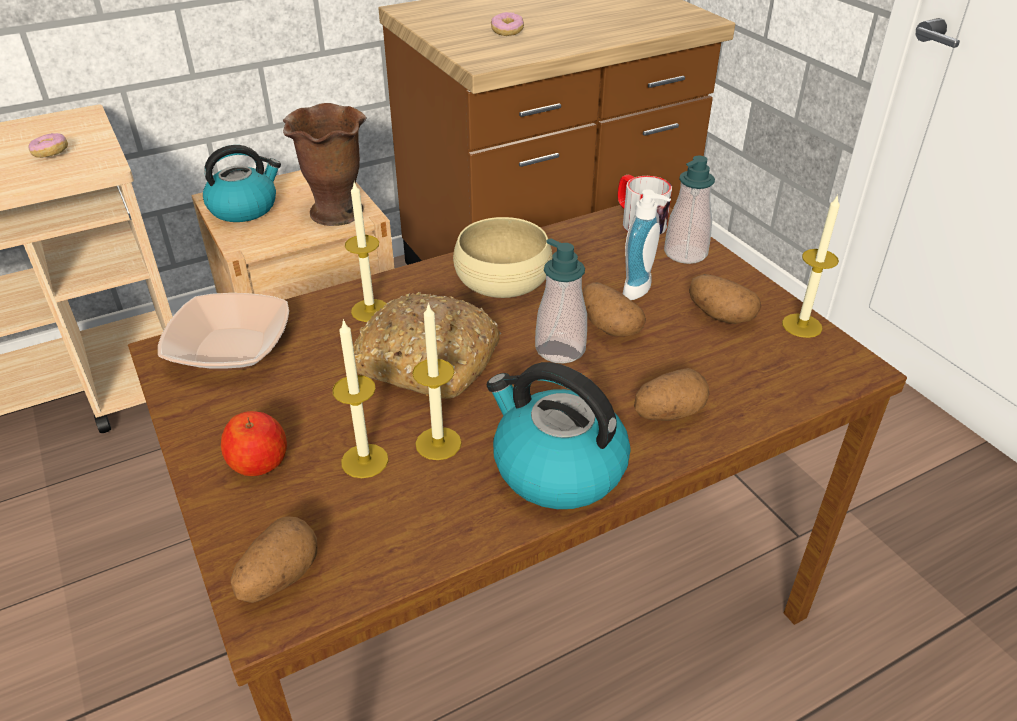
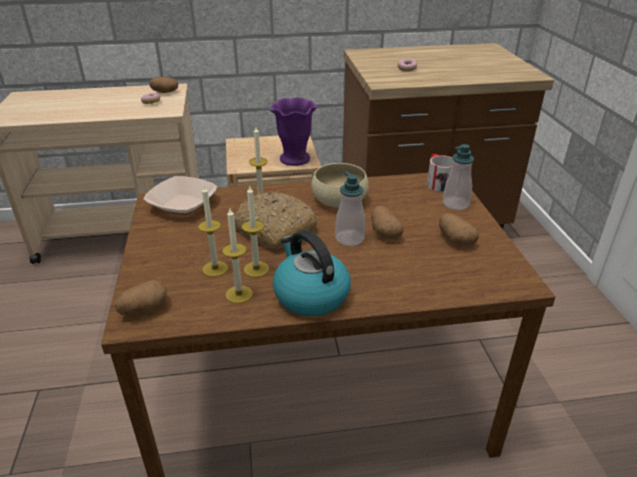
camera: 20 degrees right, 5 degrees down
kettle [203,145,281,222] -> none
apple [221,411,287,476] -> none
brown vase [283,103,367,226] -> purple vase [270,97,317,166]
soap dispenser [623,189,671,300] -> none
potato [634,368,709,421] -> potato moved to [149,77,178,93]
candle [782,194,840,338] -> candle moved to [222,208,253,303]

